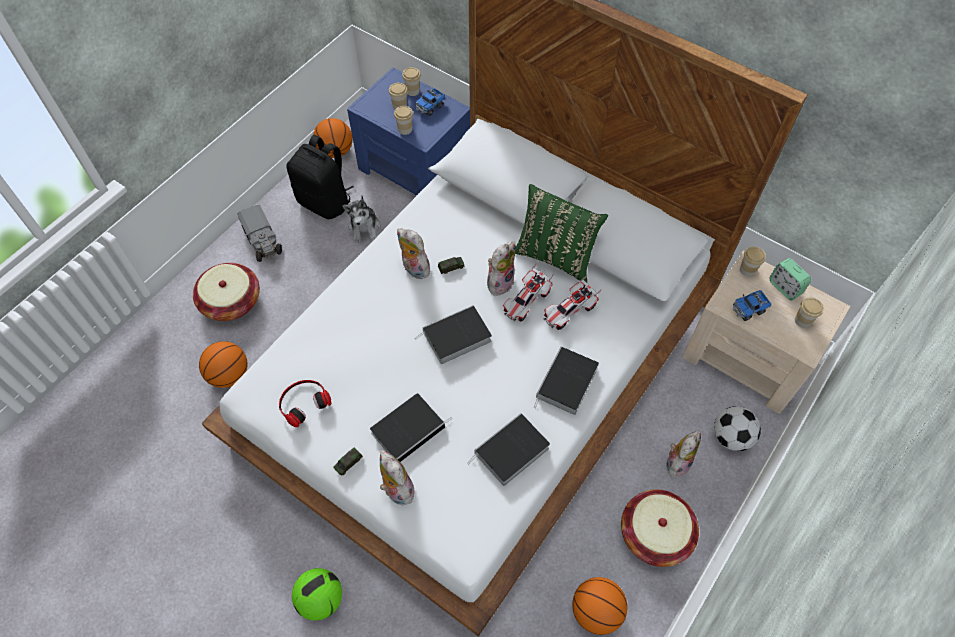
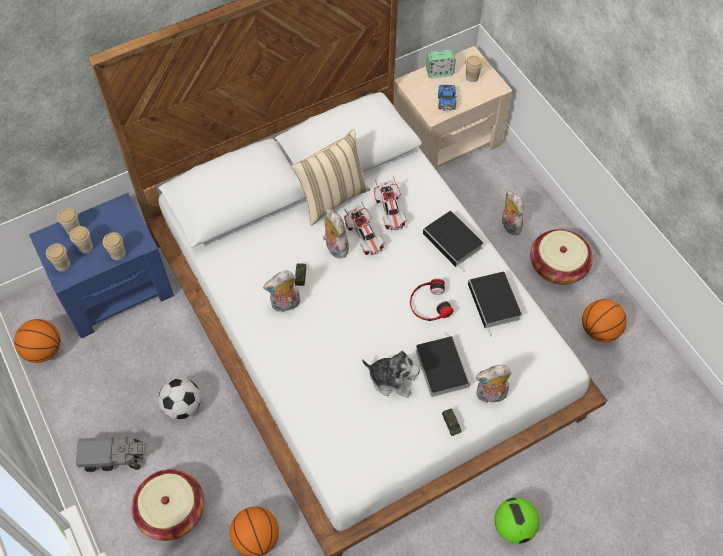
camera: 65 degrees left, 0 degrees up
headphones [279,380,331,427] -> headphones moved to [410,279,454,321]
black backpack [286,135,354,219] -> none
plush toy [342,196,381,243] -> plush toy moved to [362,351,420,398]
book [414,305,492,364] -> none
toy truck [416,88,446,116] -> none
green pillow [515,184,608,283] -> beige pillow [292,129,371,226]
football [714,406,761,451] -> football moved to [158,377,201,419]
cup [740,246,766,277] -> cup moved to [46,244,70,271]

